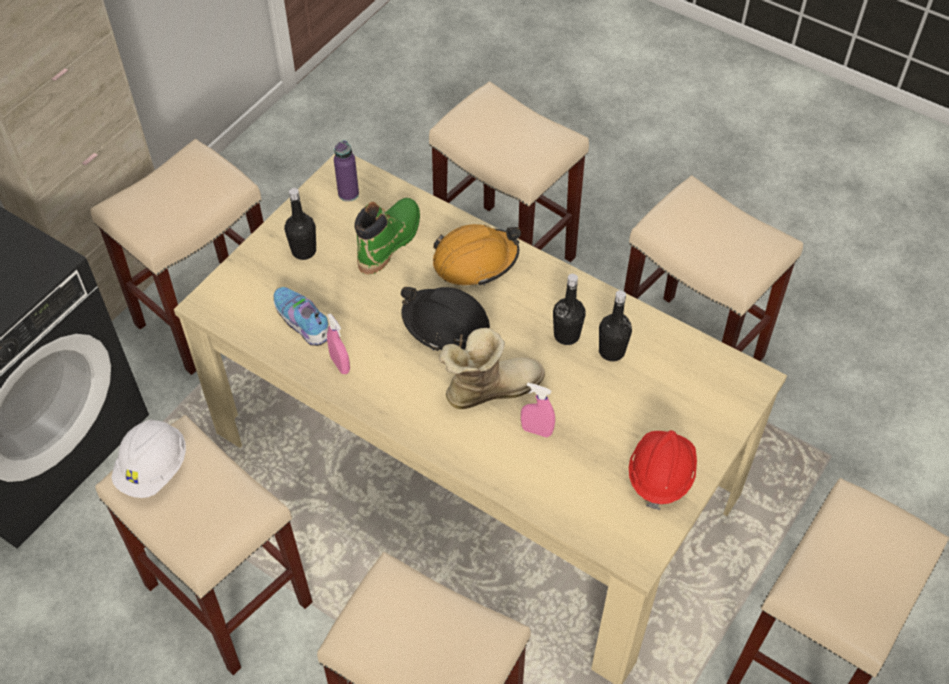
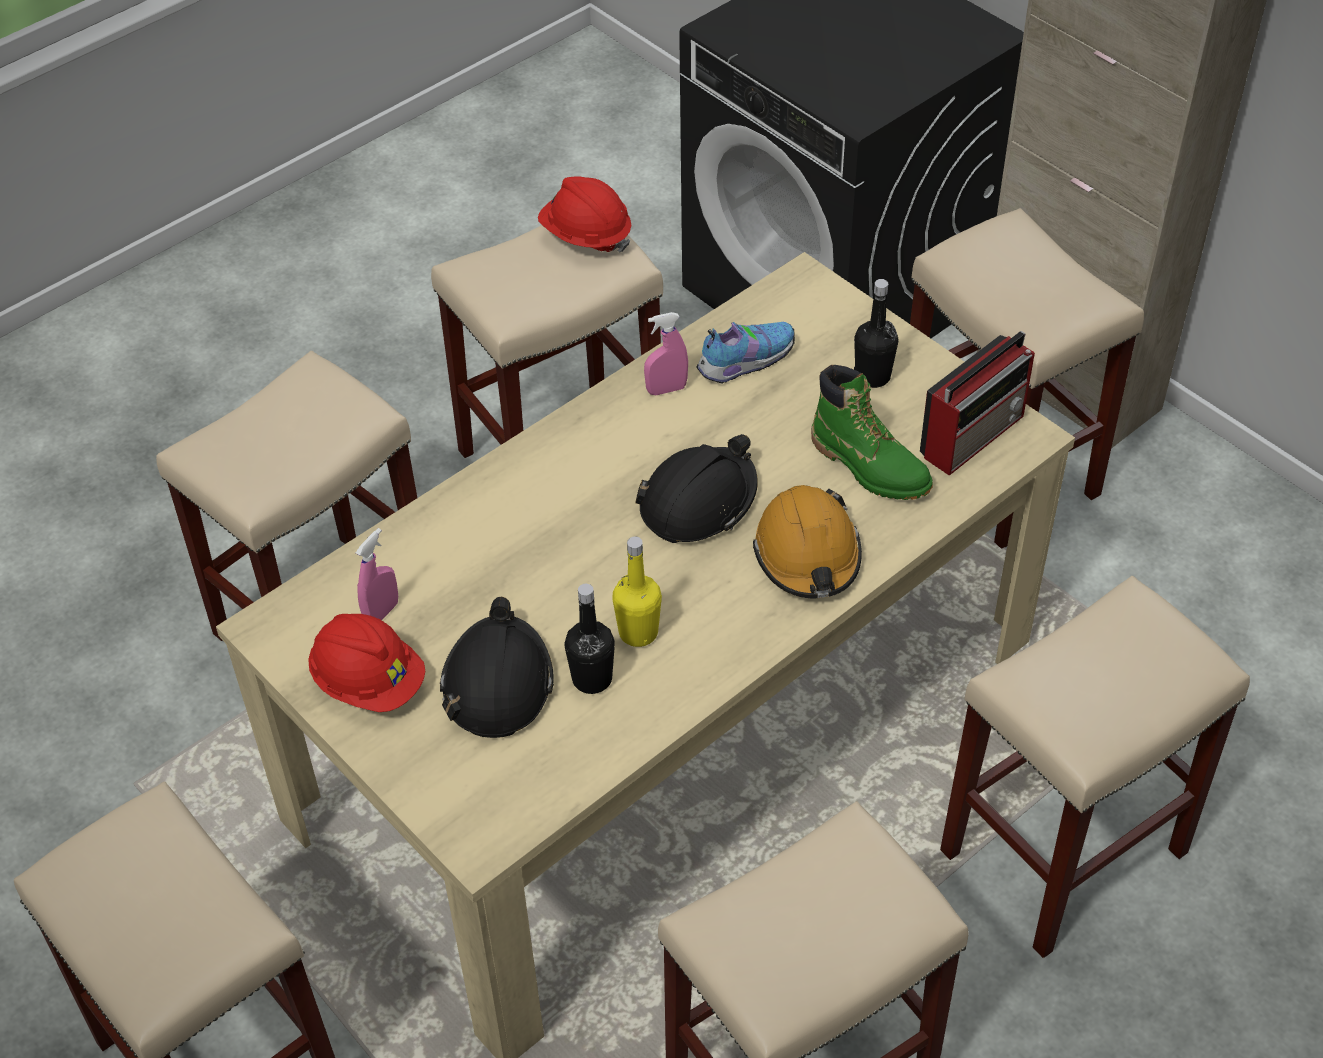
camera: 105 degrees right, 5 degrees down
white hard hat [111,419,186,498] -> red hard hat [538,177,631,253]
purple bottle [334,140,359,202] -> radio [920,331,1035,476]
boot [439,328,545,409] -> none
pink spray bottle [521,383,555,438] -> pink spray bottle moved to [356,528,398,620]
black bottle [553,274,586,345] -> yellow bottle [612,536,662,647]
none -> black hard hat [440,597,554,738]

